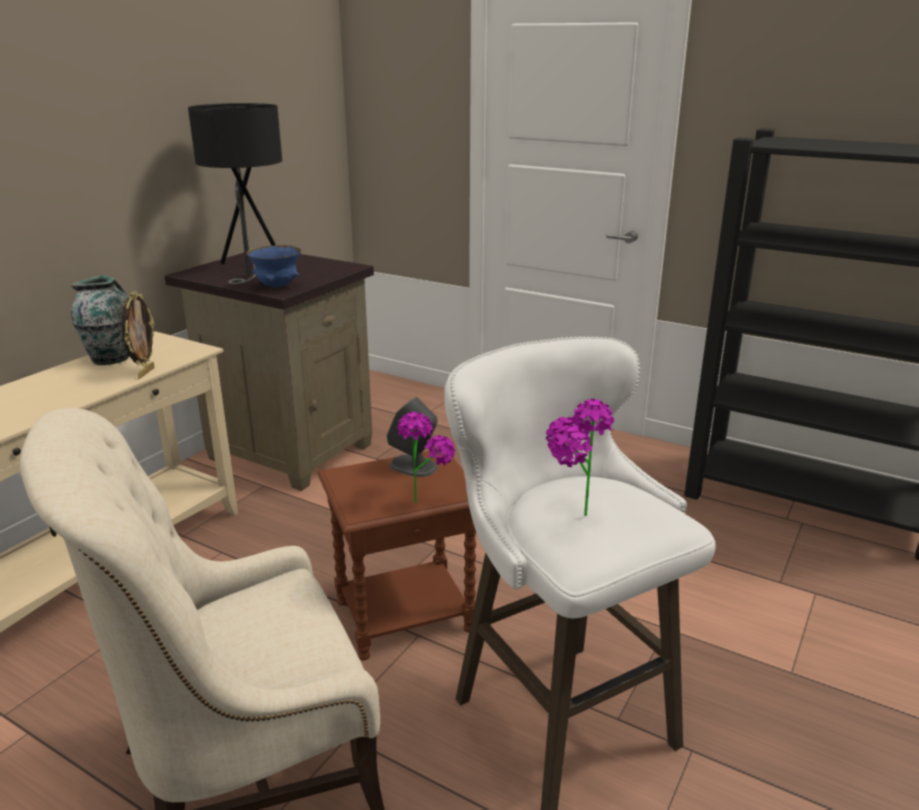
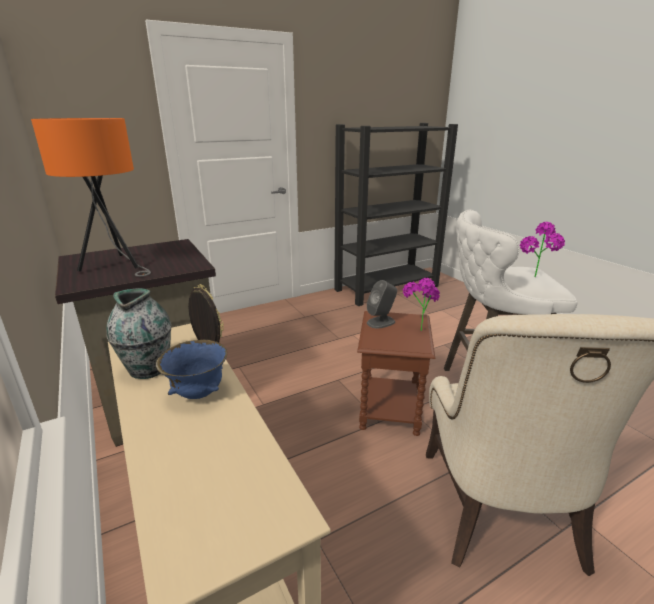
camera: 60 degrees left, 0 degrees up
black table lamp [188,103,282,284] -> orange table lamp [31,118,151,277]
blue bowl [246,245,301,288] -> blue bowl moved to [156,340,227,399]

